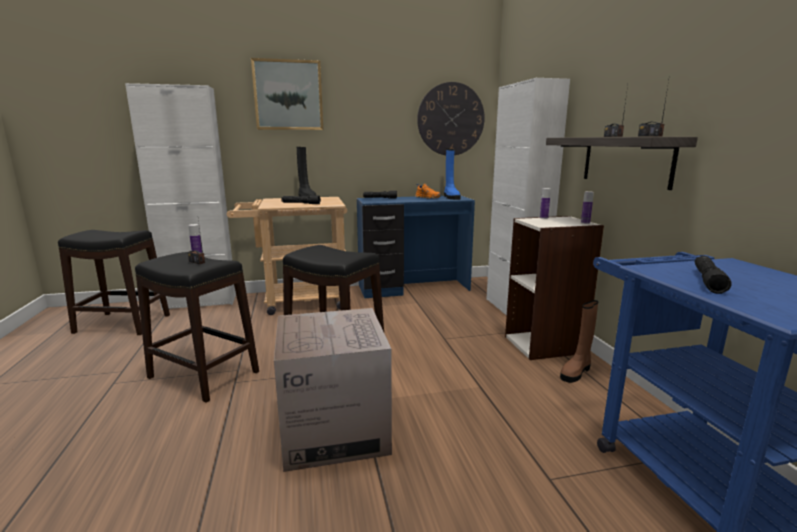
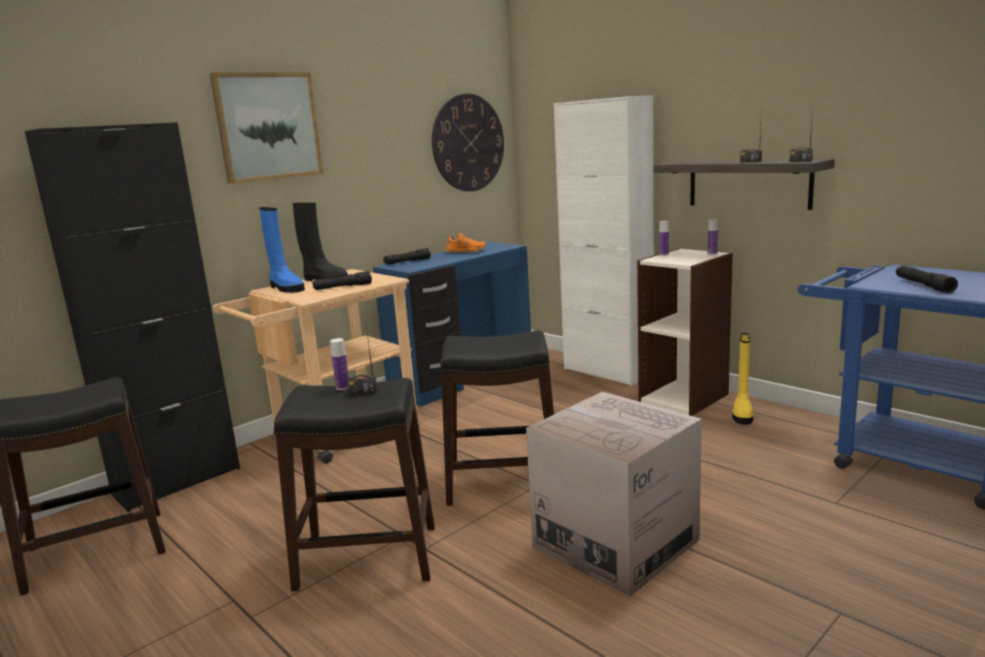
camera: 30 degrees left, 0 degrees up
white cabinet [125,83,236,310] -> black cabinet [25,122,240,512]
blue boot [444,149,461,200] -> blue boot moved to [259,207,305,293]
brown boot [560,300,598,383] -> yellow boot [732,333,753,425]

